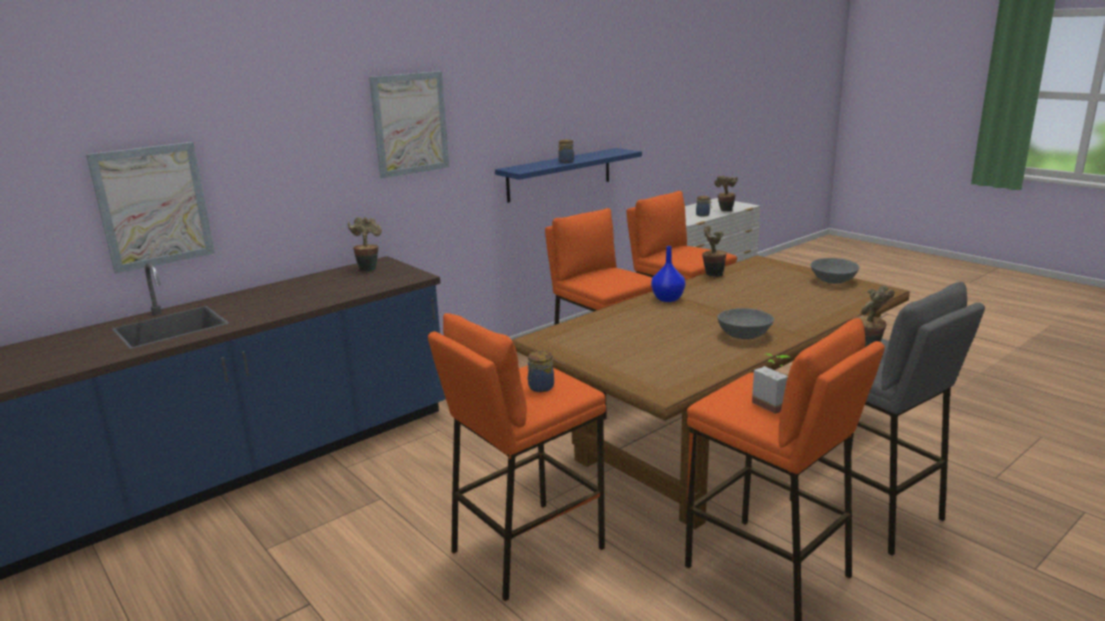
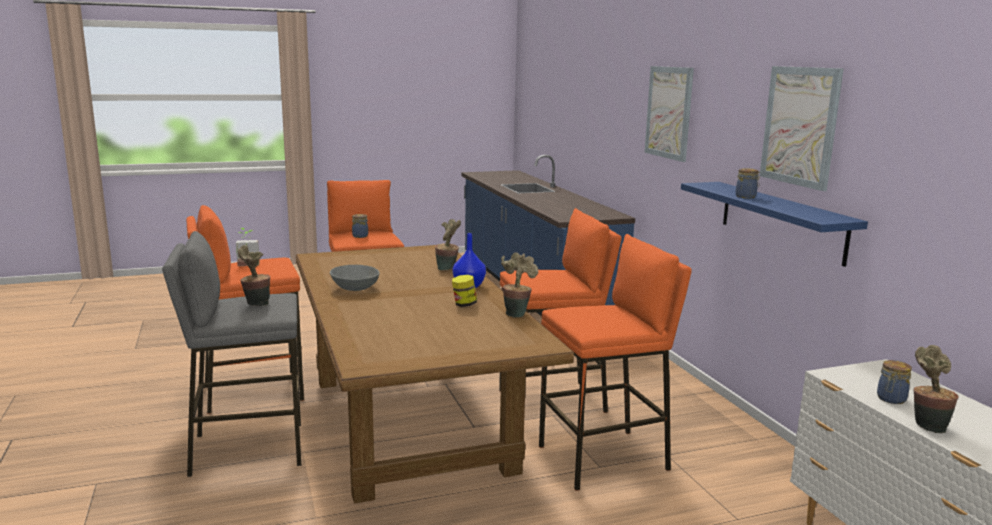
camera: 110 degrees right, 5 degrees down
picture [86,142,215,273] -> picture moved to [760,66,844,191]
potted plant [348,217,382,272] -> potted plant moved to [435,219,461,270]
grey bowl [811,258,859,284] -> none
none -> jar [452,275,477,307]

